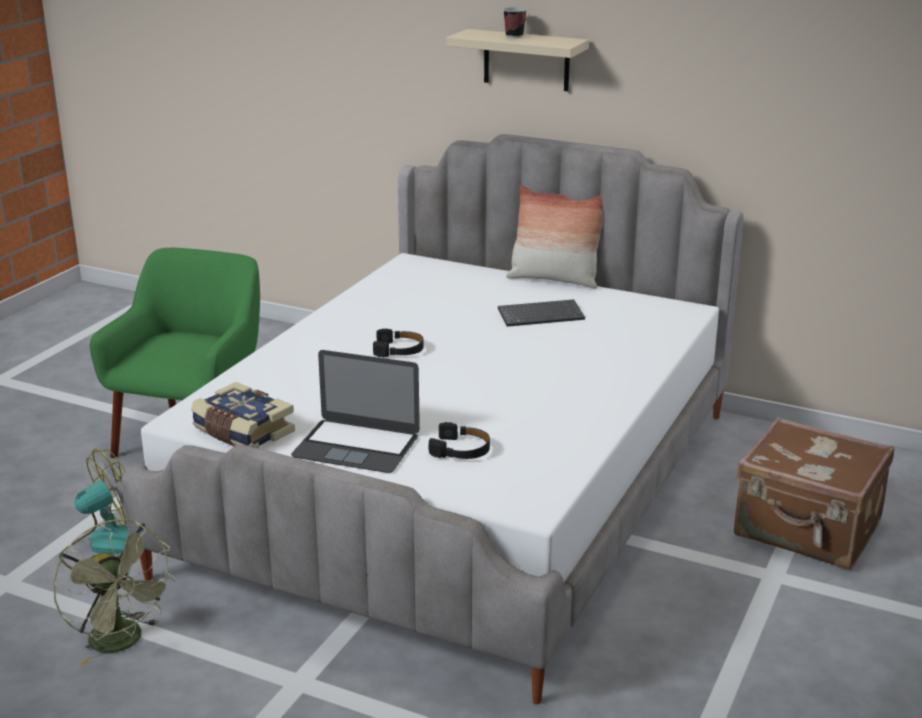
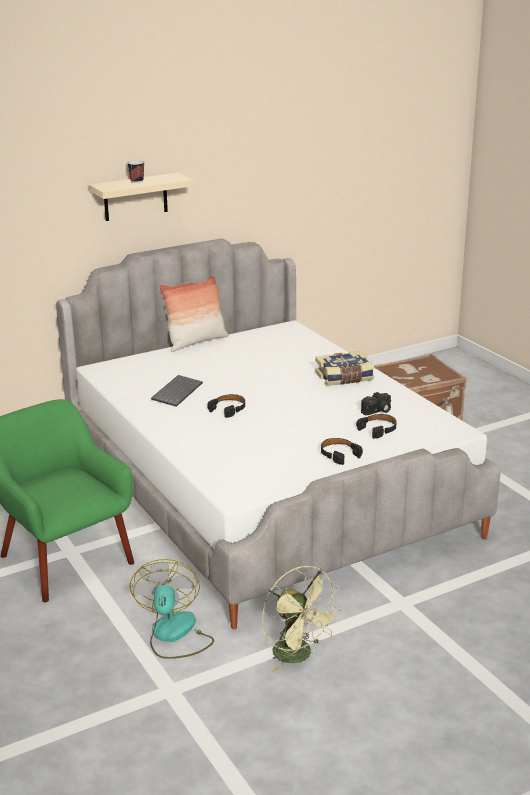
camera: 55 degrees left, 0 degrees up
green fan [53,519,176,666] -> green fan turned 60 degrees clockwise [262,566,342,673]
book [191,382,295,448] -> book moved to [315,351,374,386]
laptop [291,350,420,473] -> black headphones [321,438,363,465]
keyboard [498,299,585,327] -> keyboard moved to [151,375,203,407]
none -> camera [361,392,391,415]

